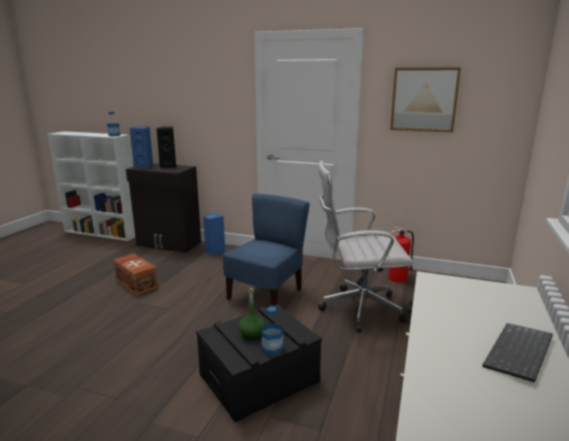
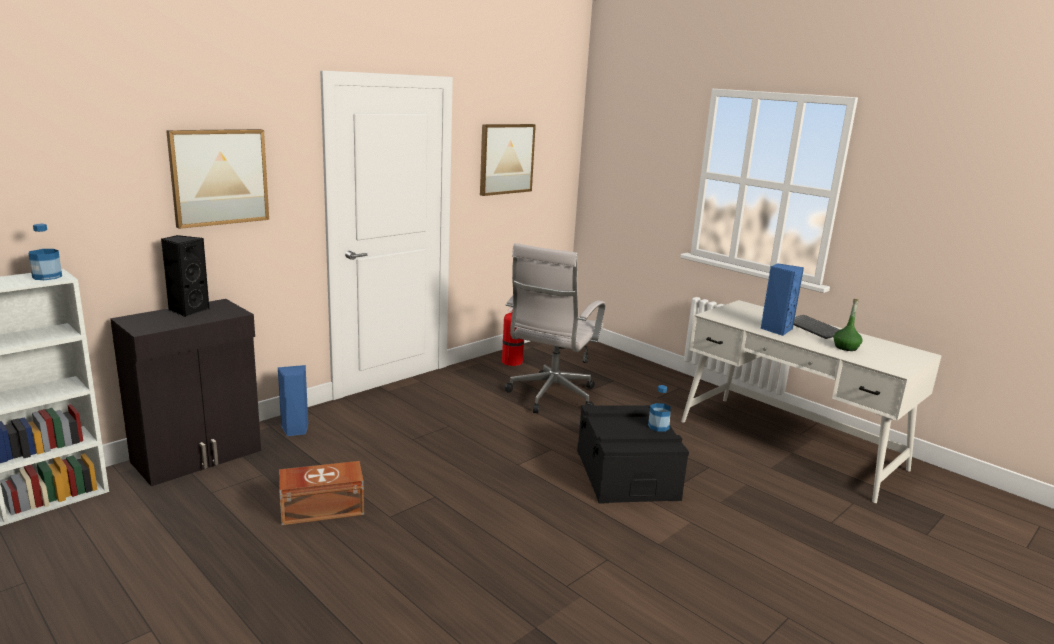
camera: 65 degrees left, 0 degrees up
blue speaker [130,126,153,168] -> blue speaker moved to [761,263,804,336]
blue chair [223,194,310,306] -> none
green bottle [239,288,265,340] -> green bottle moved to [833,299,863,351]
none -> picture [166,129,269,229]

